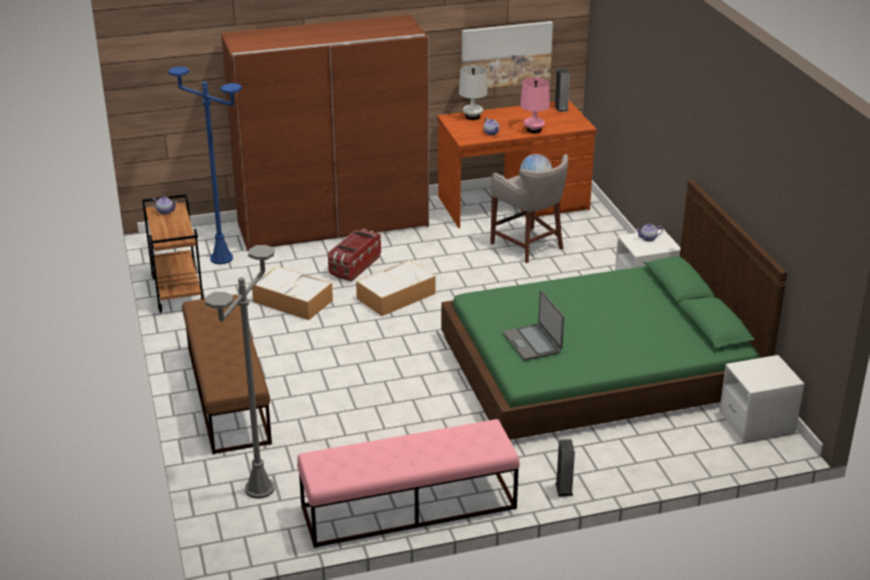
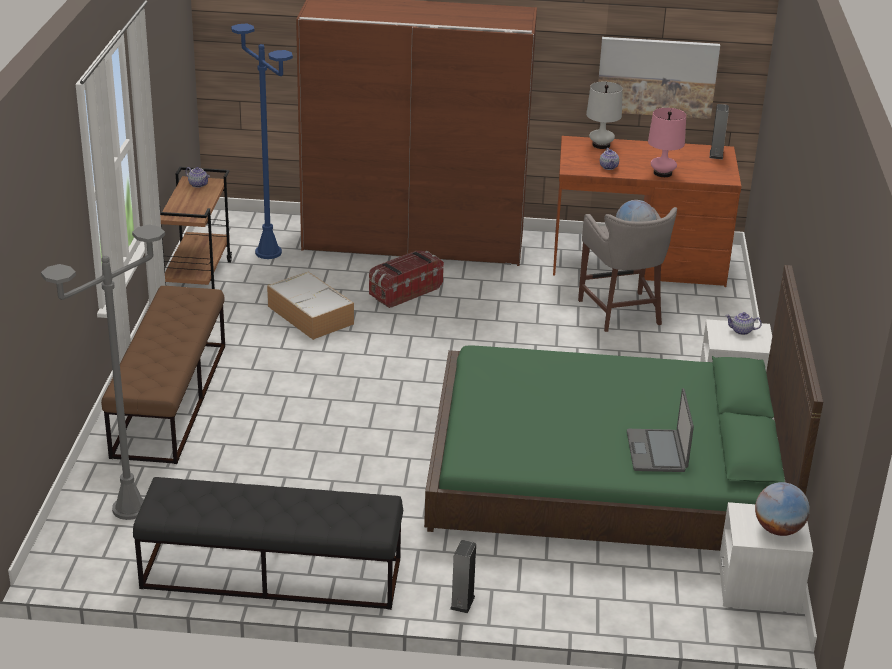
camera: 20 degrees right, 0 degrees up
pink bench [297,419,520,548] -> black bench [133,477,403,610]
storage box [356,260,435,316] -> none
laptop [503,290,564,361] -> laptop moved to [627,388,694,472]
none -> globe [755,482,810,536]

